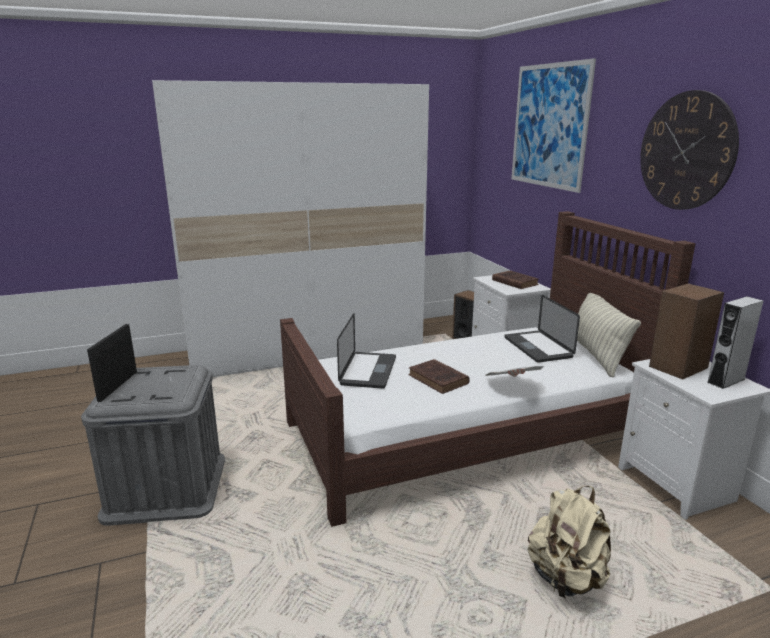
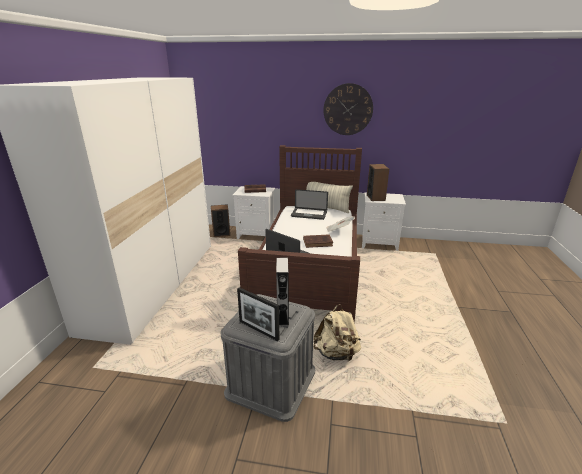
camera: 60 degrees left, 5 degrees up
picture [512,58,596,193] -> none
beige backpack [528,486,611,599] -> beige backpack moved to [313,304,361,361]
grey speaker [707,296,763,389] -> grey speaker moved to [276,258,289,326]

